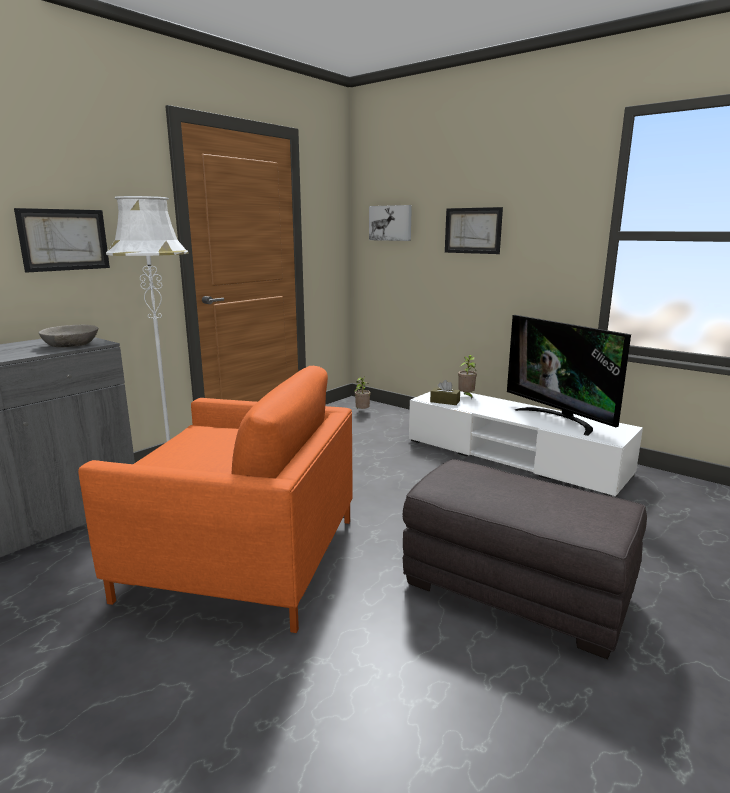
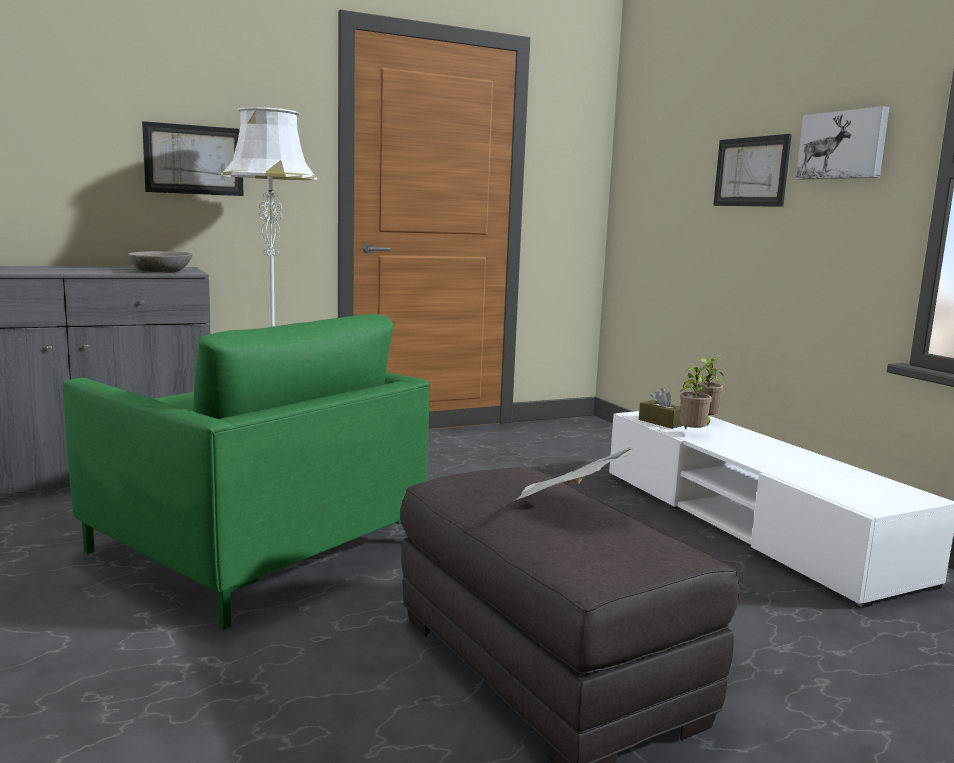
camera: 25 degrees right, 5 degrees down
orange armchair [78,366,352,633] -> green armchair [63,314,430,630]
potted plant [355,375,371,409] -> potted plant moved to [679,364,712,429]
picture [369,205,412,241] -> picture moved to [796,106,889,180]
television [507,315,631,436] -> none
none -> newspaper [514,448,633,501]

